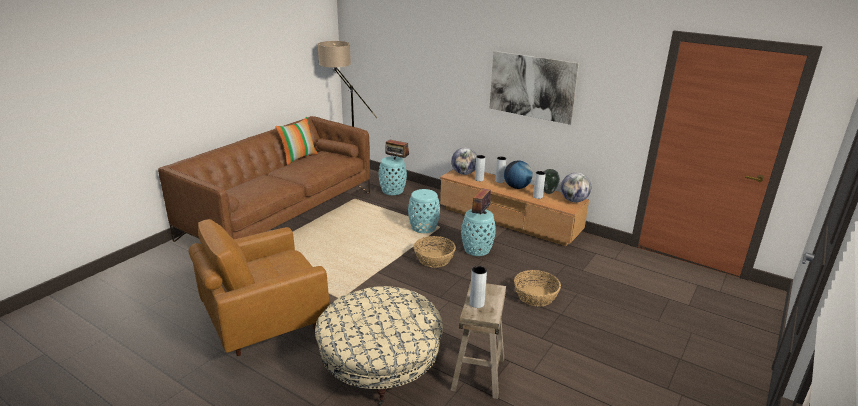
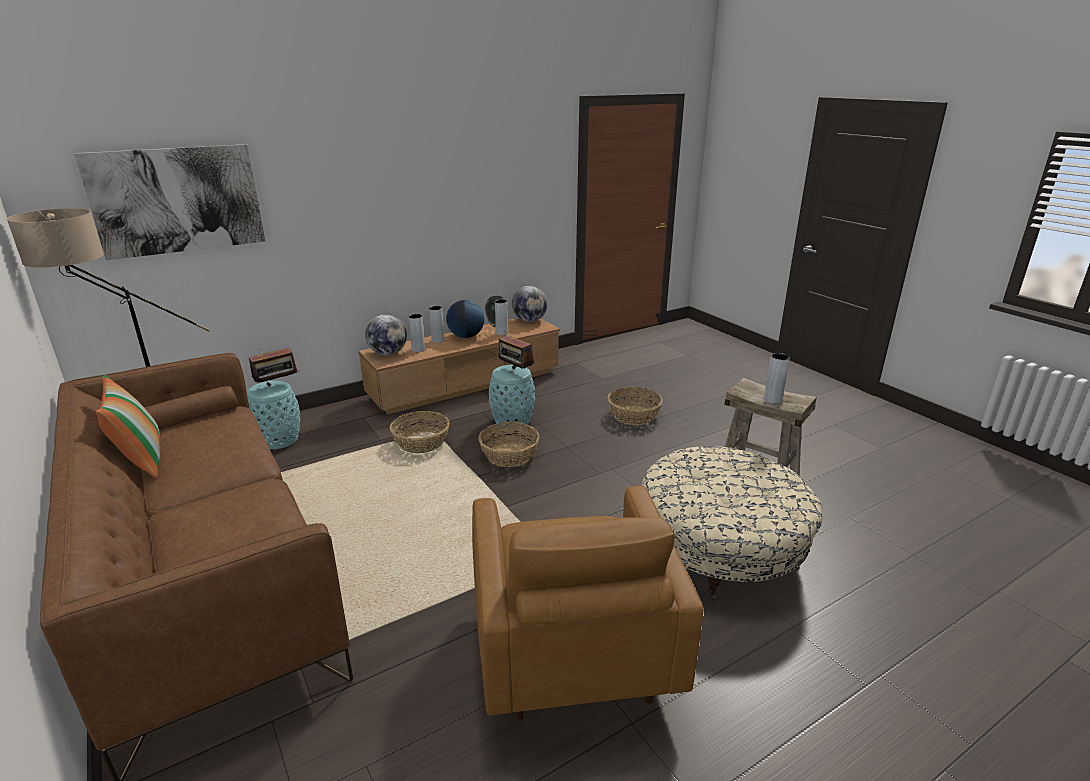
camera: 65 degrees left, 0 degrees up
turquoise stool [408,189,440,233] -> basket [390,411,449,453]
picture [490,51,579,125] -> picture moved to [74,144,265,260]

